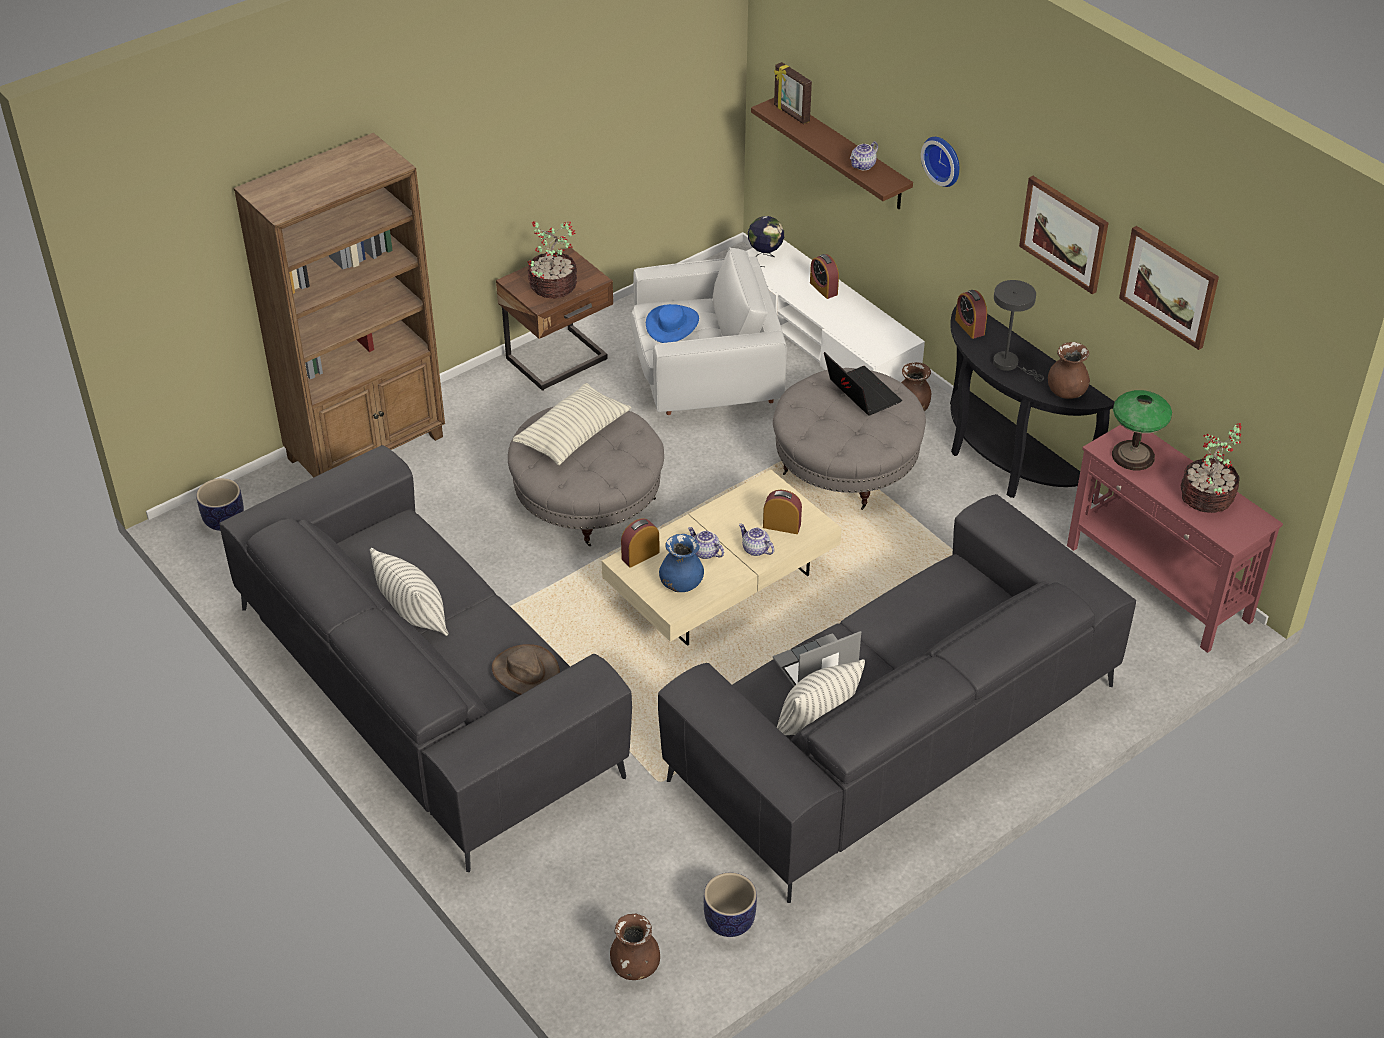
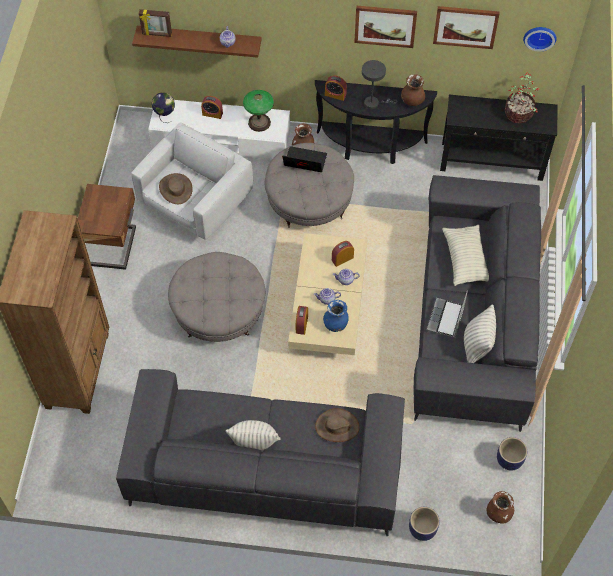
camera: 45 degrees left, 15 degrees up
planter [196,478,244,531] -> planter moved to [409,507,439,541]
pillow [513,383,632,465] -> pillow moved to [442,225,489,286]
potted plant [528,221,577,299] -> none
blue hat [646,304,699,343] -> brown hat [159,173,193,204]
wall clock [921,137,959,187] -> wall clock moved to [523,27,557,51]
red console table [1067,425,1283,653] -> black console table [440,95,558,181]
table lamp [1112,390,1172,470] -> table lamp moved to [243,90,274,132]

